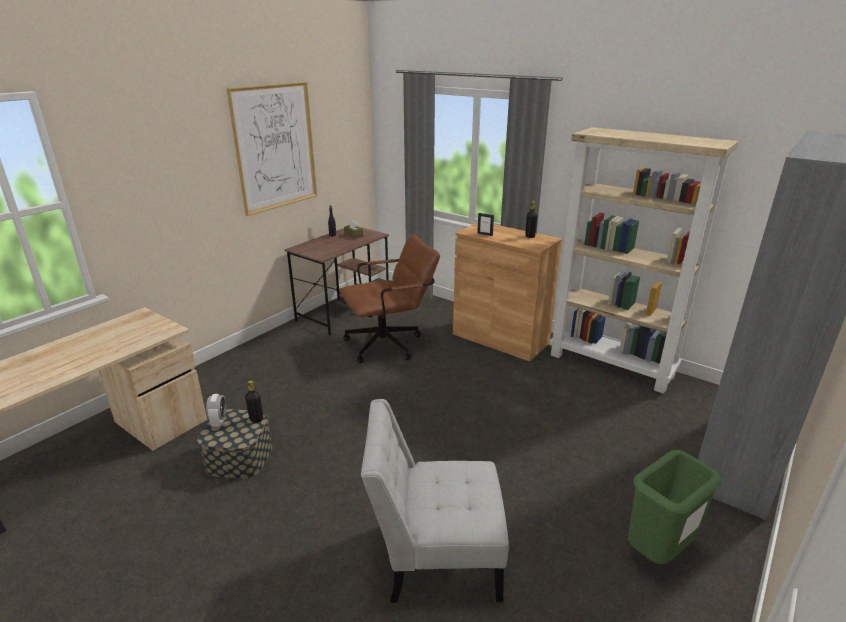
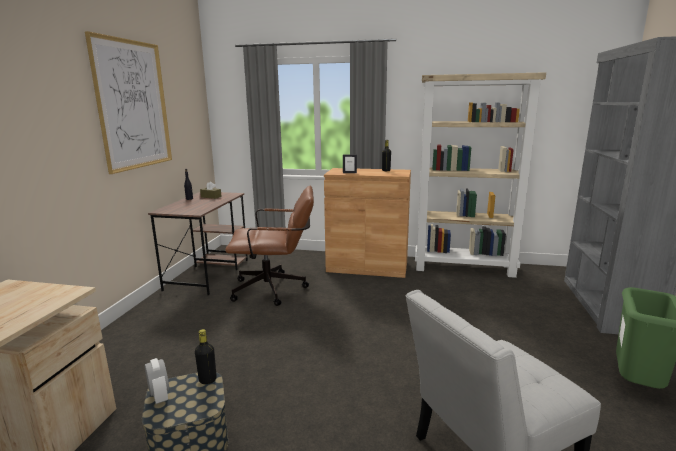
camera: 25 degrees left, 10 degrees down
brown office chair [339,234,440,363] -> brown office chair turned 45 degrees clockwise [225,186,314,306]

